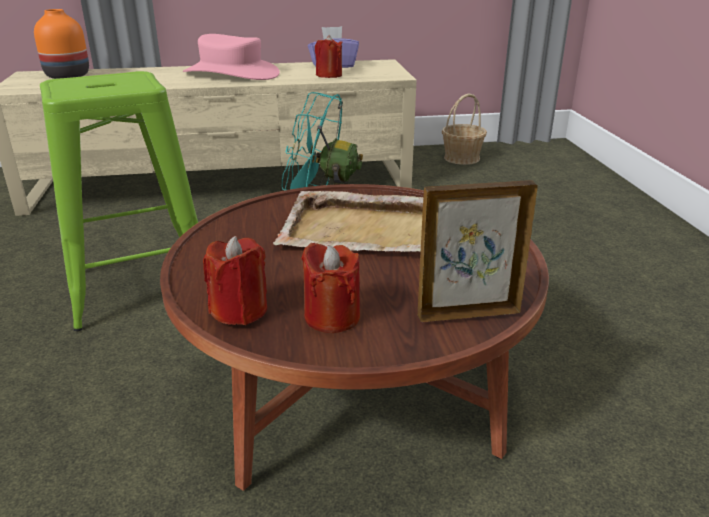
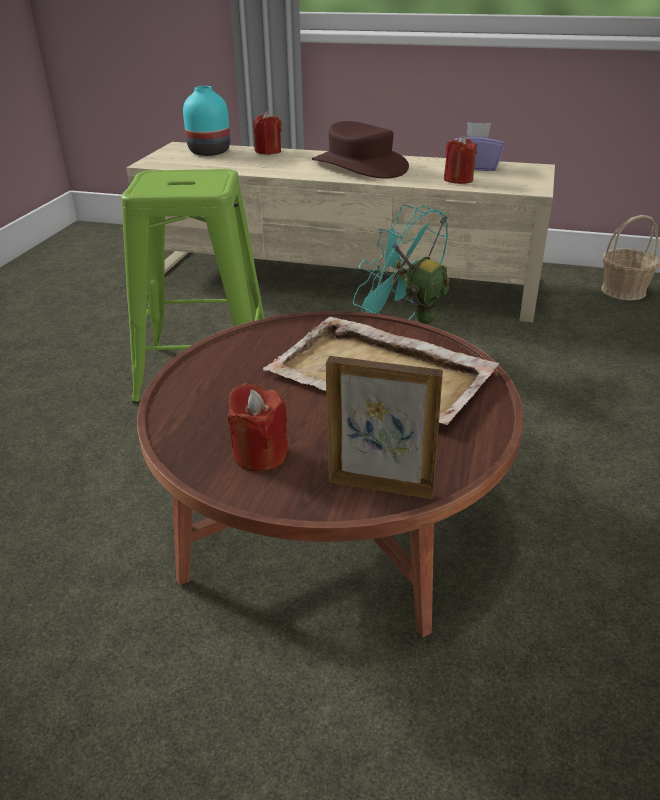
camera: 25 degrees right, 5 degrees up
orange vase [34,9,89,79] -> turquoise vase [183,86,230,156]
pink hat [183,34,280,80] -> brown hat [312,121,409,179]
red candle [203,236,267,325] -> red candle moved to [253,111,282,155]

